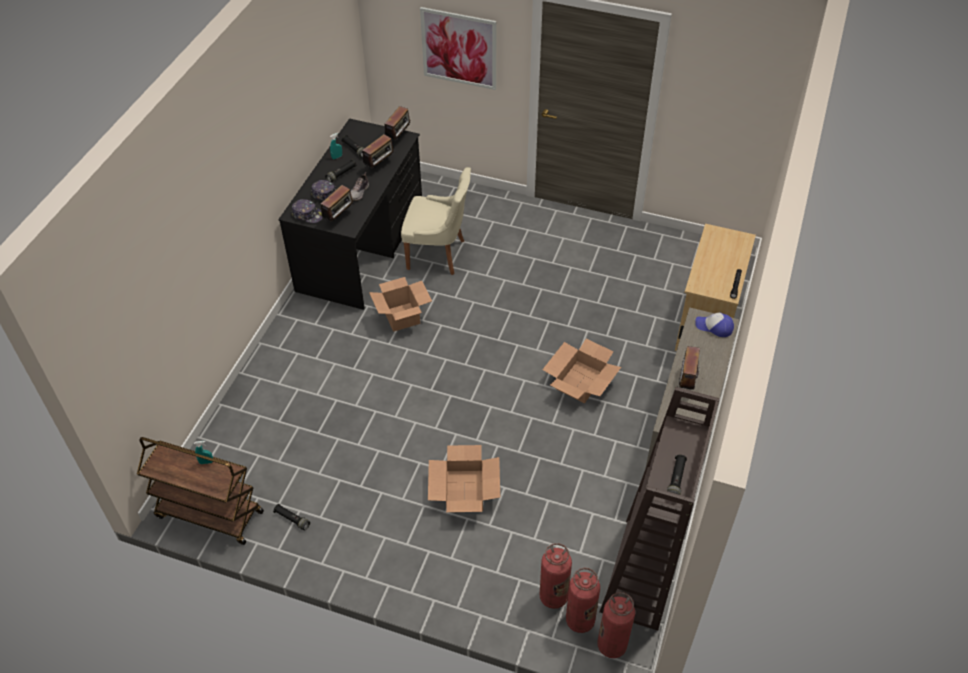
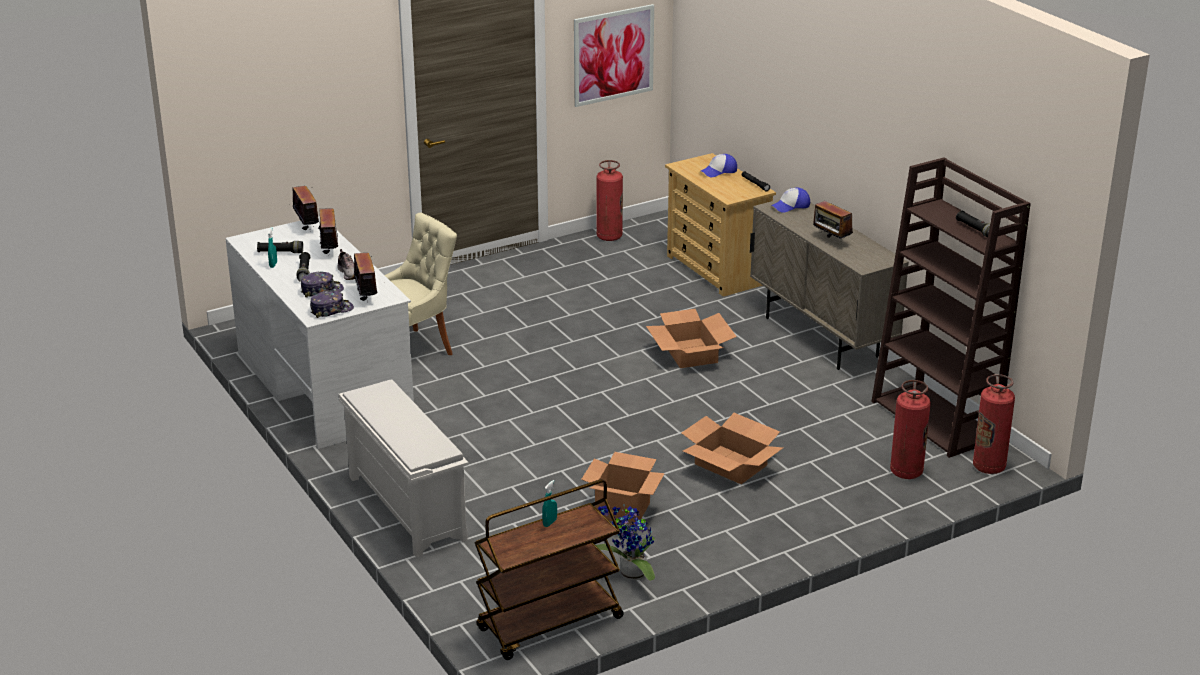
camera: 50 degrees left, 20 degrees down
black flashlight [273,504,310,530] -> potted plant [595,504,655,581]
black desk [278,118,422,310] -> white desk [225,216,414,449]
cardboard box [369,277,432,332] -> cardboard box moved to [581,452,665,525]
picture [420,7,496,90] -> picture moved to [574,4,654,107]
fire extinguisher [566,568,600,633] -> fire extinguisher moved to [596,160,623,241]
none -> white shoe rack [339,379,469,558]
none -> cap [701,154,737,177]

